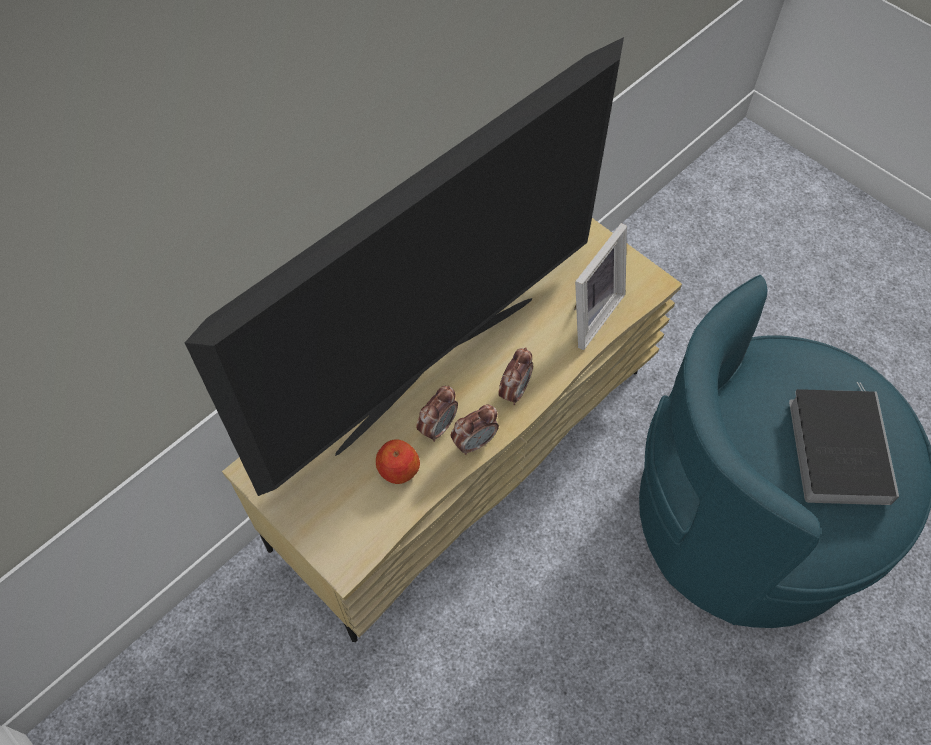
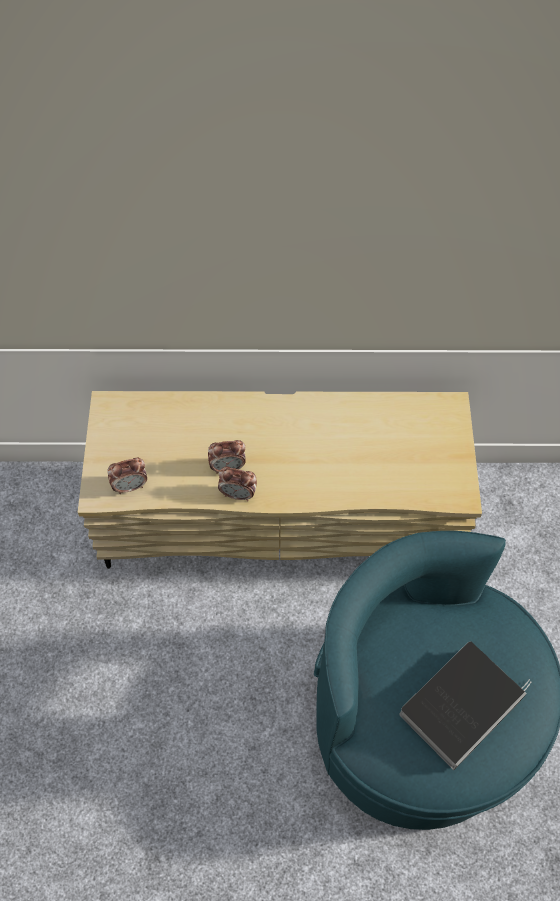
camera: 45 degrees right, 0 degrees up
television [185,37,624,496] -> none
apple [376,439,420,484] -> none
alarm clock [498,347,533,405] -> alarm clock moved to [107,457,147,494]
picture frame [574,223,627,350] -> none

